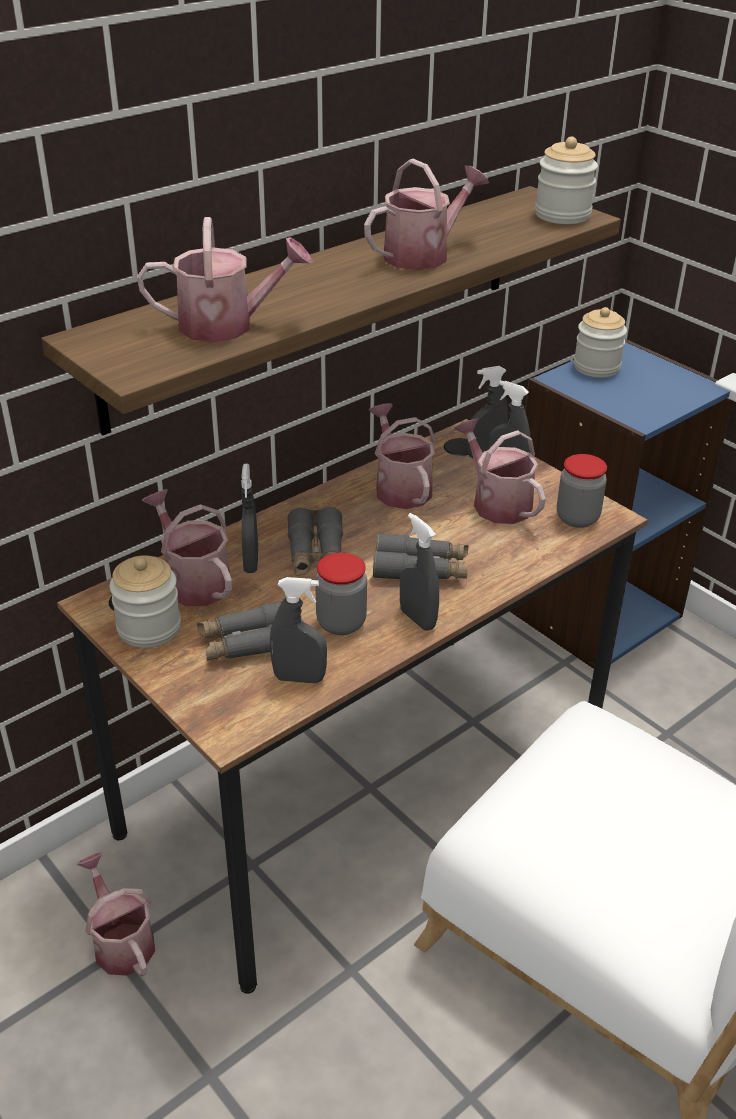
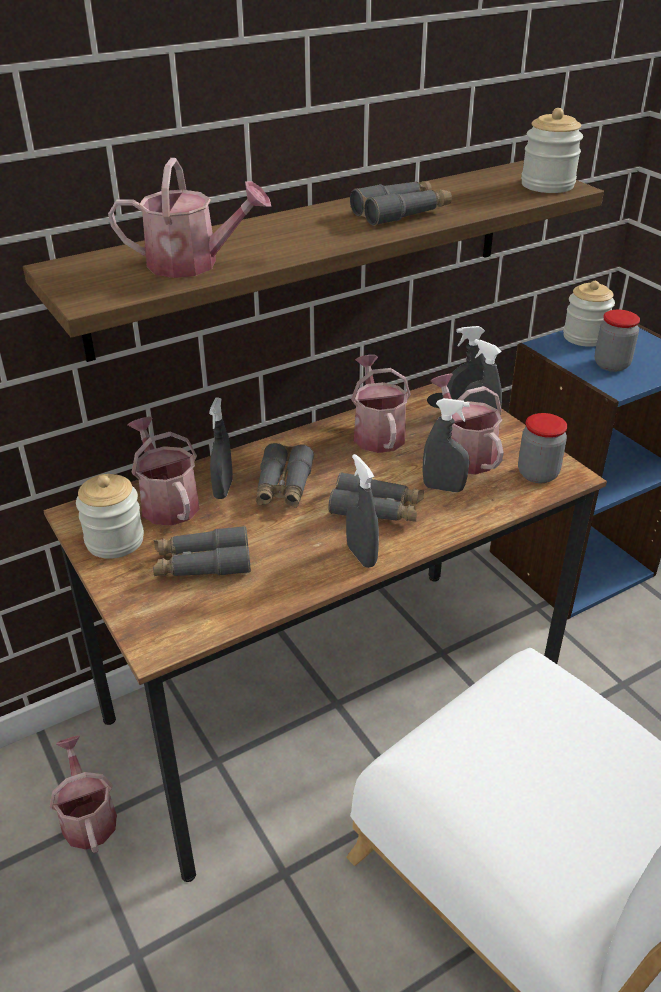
camera: 10 degrees right, 0 degrees up
grey spray bottle [270,577,327,684] -> grey spray bottle moved to [423,398,470,492]
jar [315,552,367,635] -> jar moved to [595,310,640,372]
watering can [364,159,489,270] -> grey binoculars [350,181,452,226]

